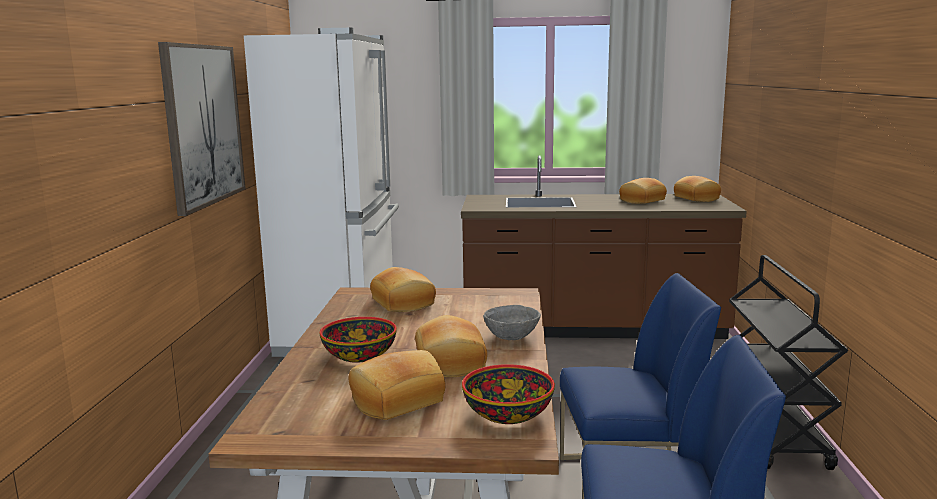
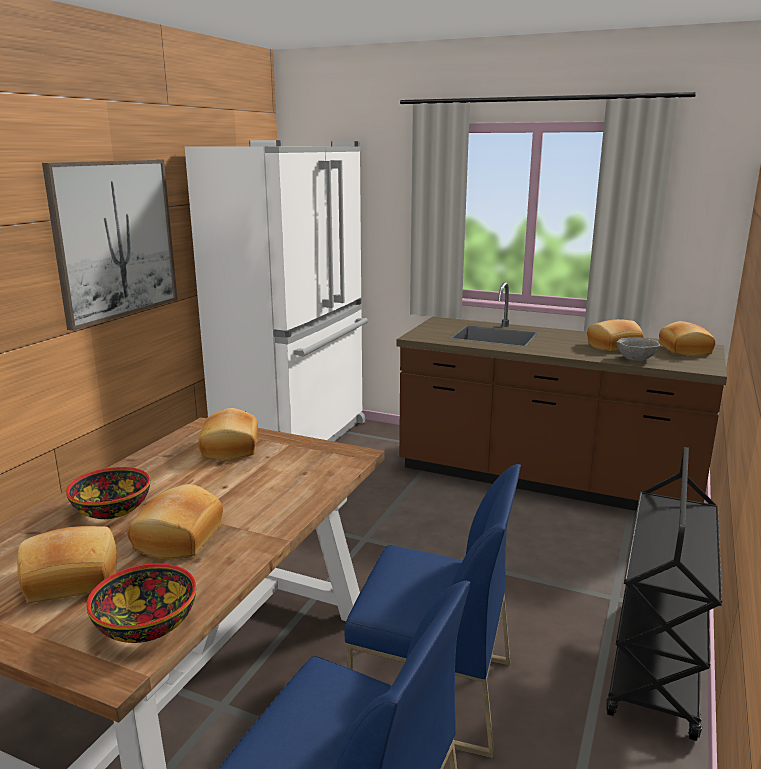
camera: 20 degrees right, 5 degrees up
grey bowl [483,305,541,340] -> grey bowl moved to [617,337,660,361]

